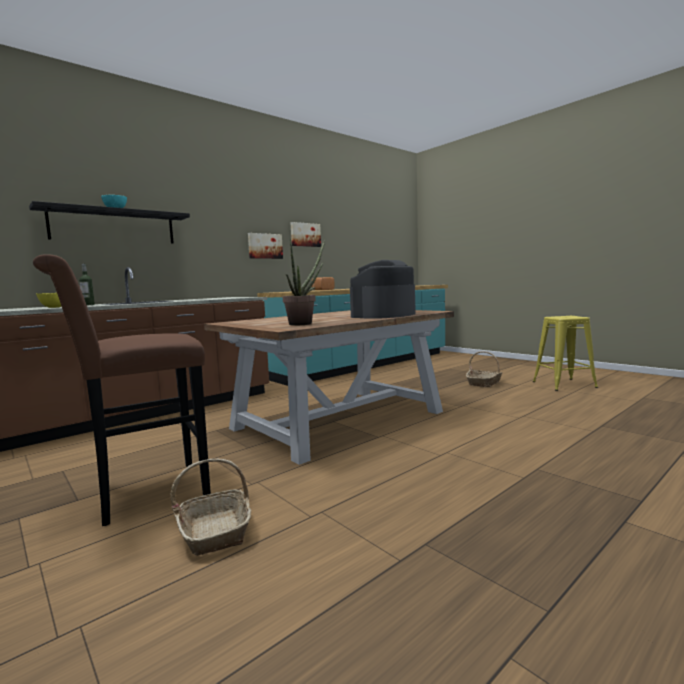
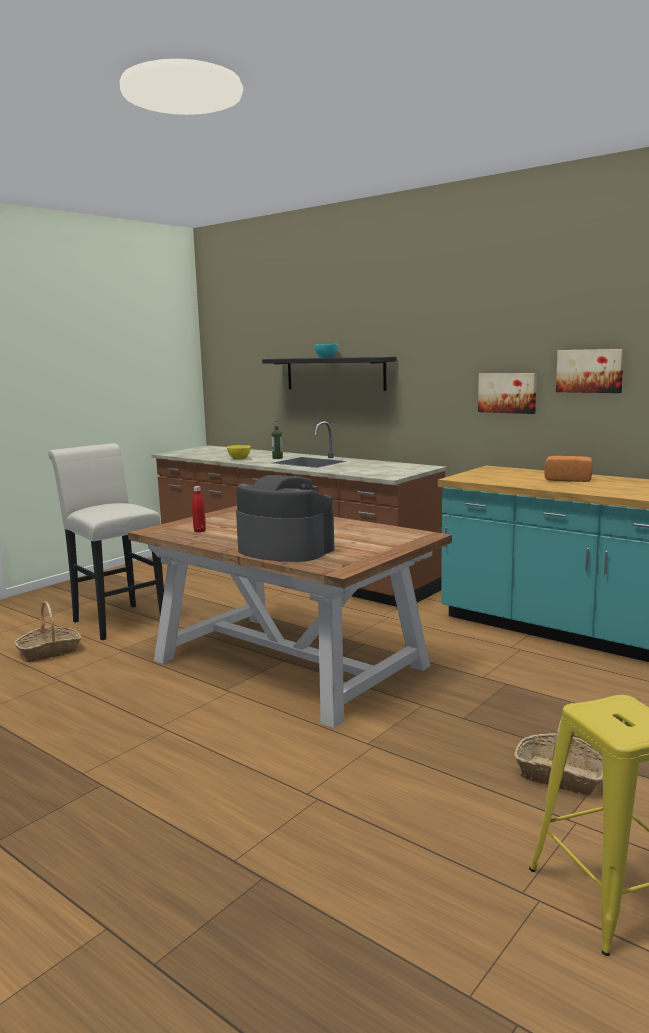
camera: 80 degrees right, 5 degrees up
brown stool [33,254,211,526] -> white stool [48,443,164,640]
potted plant [283,239,325,326] -> red bottle [192,486,206,533]

